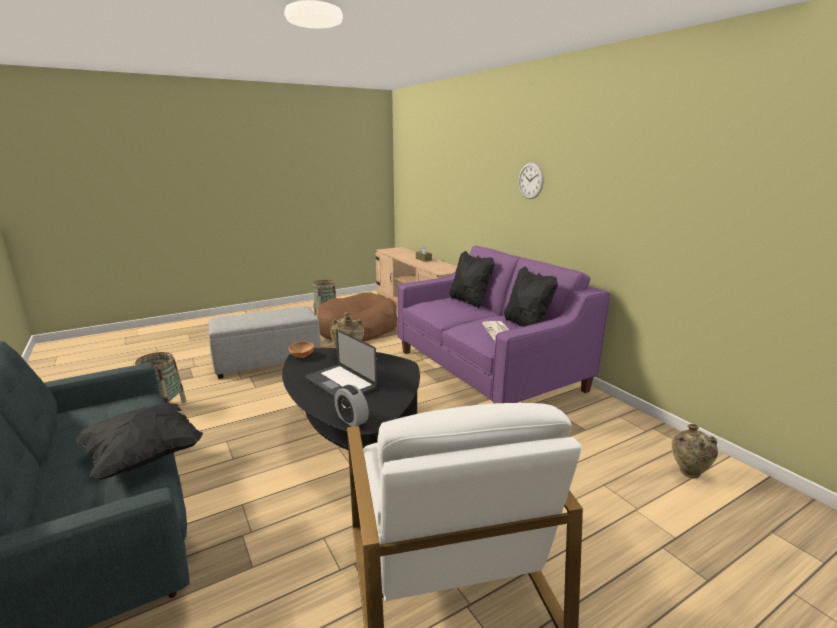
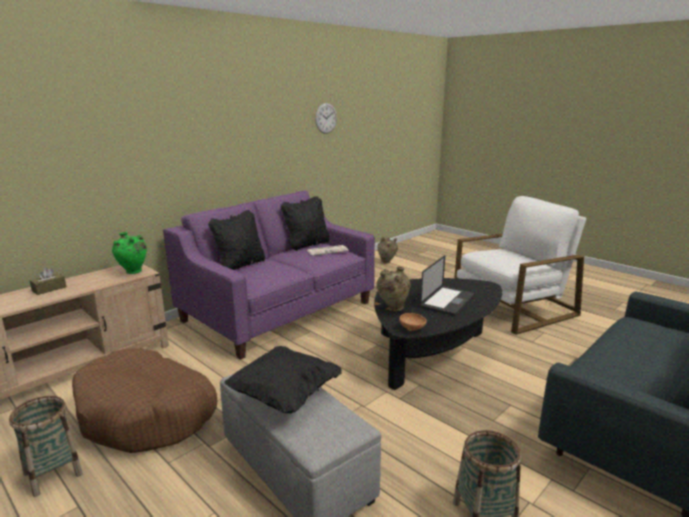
camera: 105 degrees left, 0 degrees up
black pillow [76,403,203,480] -> black pillow moved to [224,346,342,413]
alarm clock [335,385,369,427] -> none
wall clock [518,163,544,199] -> wall clock moved to [315,103,337,134]
none -> green vase [112,232,147,274]

